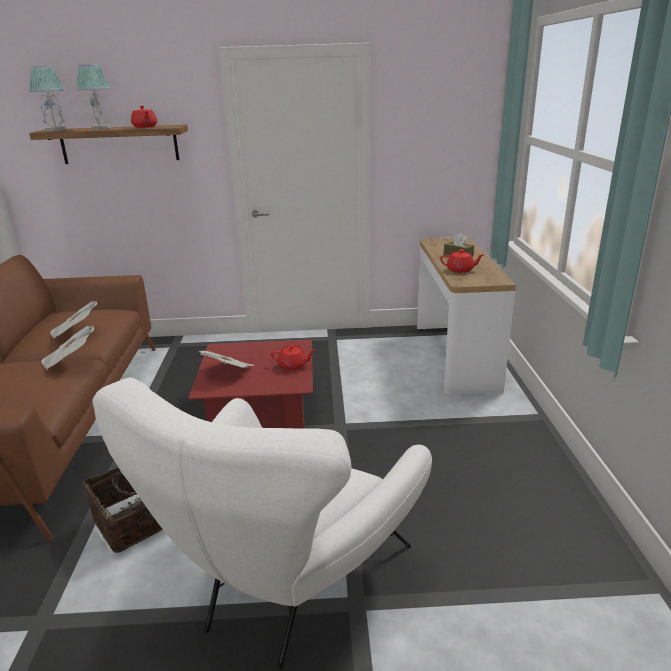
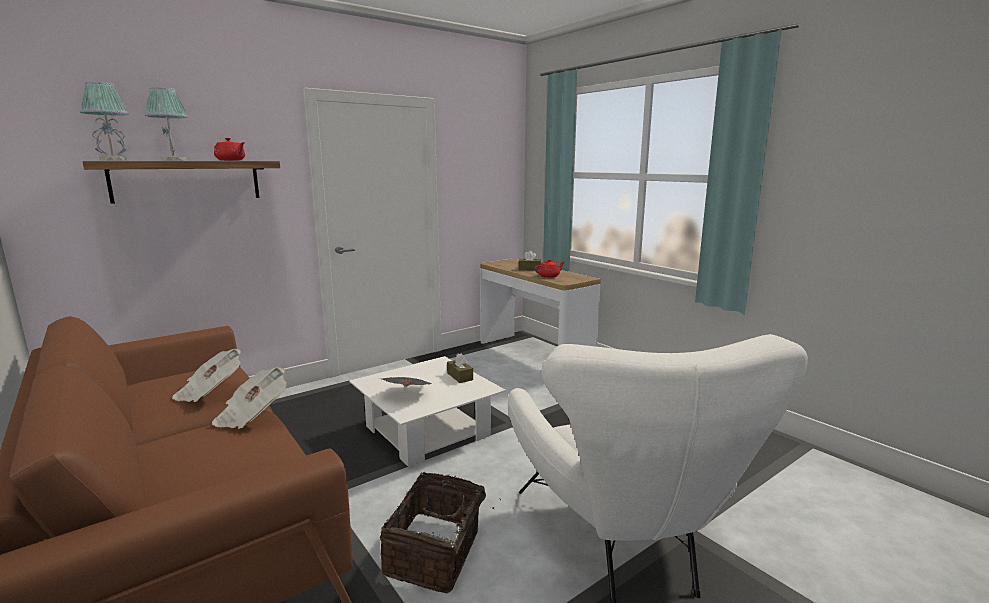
camera: 35 degrees left, 10 degrees down
red coffee table [188,339,313,428] -> white coffee table [349,356,506,467]
red teapot [271,345,316,370] -> brown tissue box [447,353,473,383]

